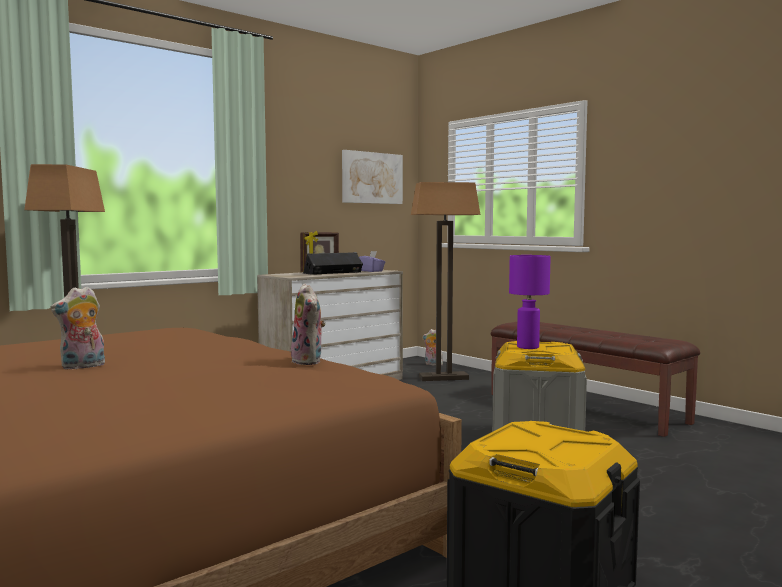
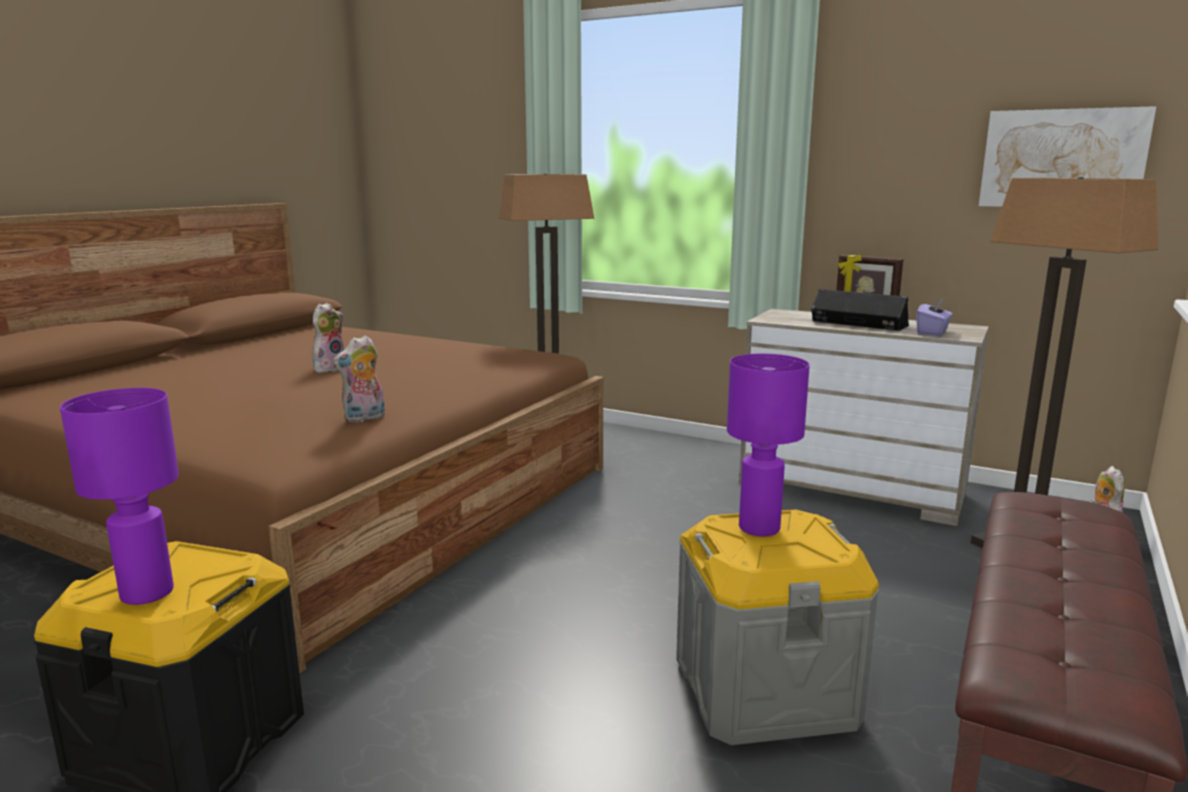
camera: 70 degrees right, 10 degrees up
plush toy [50,286,105,369] -> plush toy turned 90 degrees clockwise [313,303,344,373]
none -> purple table lamp [60,388,179,605]

